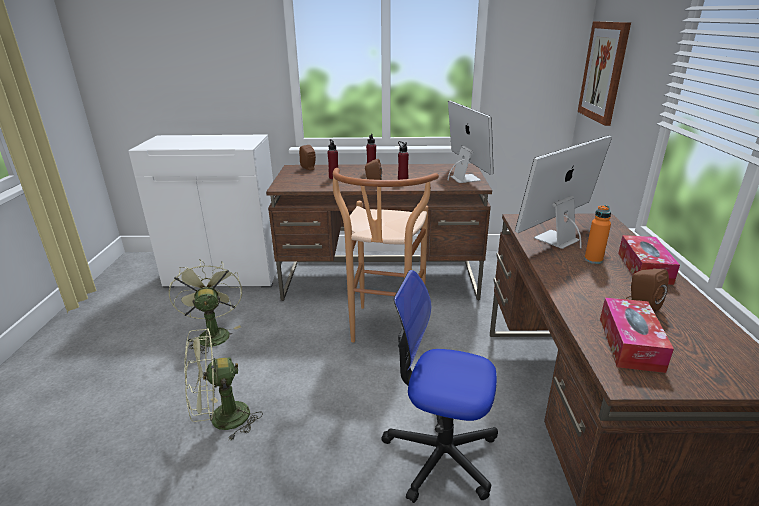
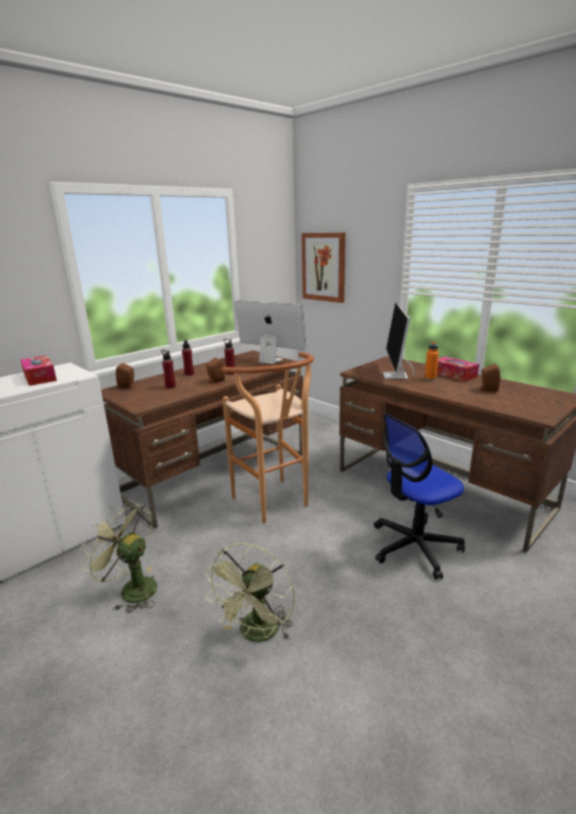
camera: 45 degrees left, 5 degrees down
tissue box [600,297,674,373] -> tissue box moved to [20,355,57,386]

